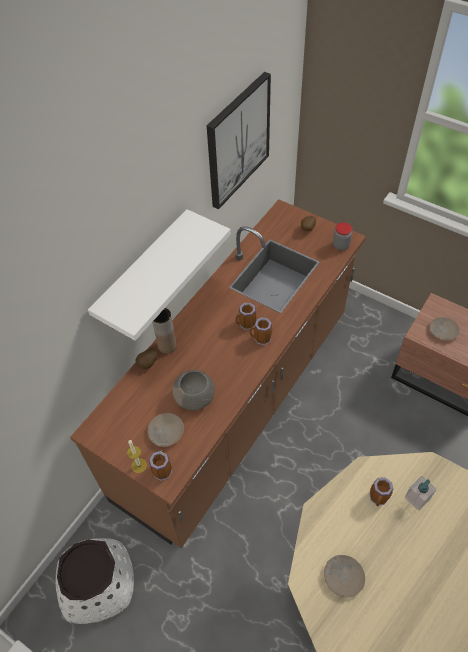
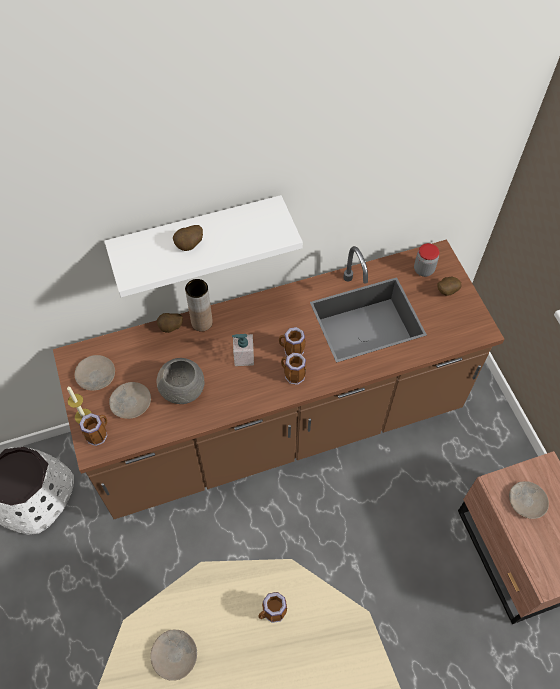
camera: 35 degrees right, 5 degrees up
picture [207,72,271,210] -> none
jar [333,222,352,250] -> jar moved to [414,243,439,277]
soap dispenser [405,476,437,511] -> soap dispenser moved to [232,334,254,366]
none -> beige plate [75,355,115,390]
none -> potato [173,225,203,251]

